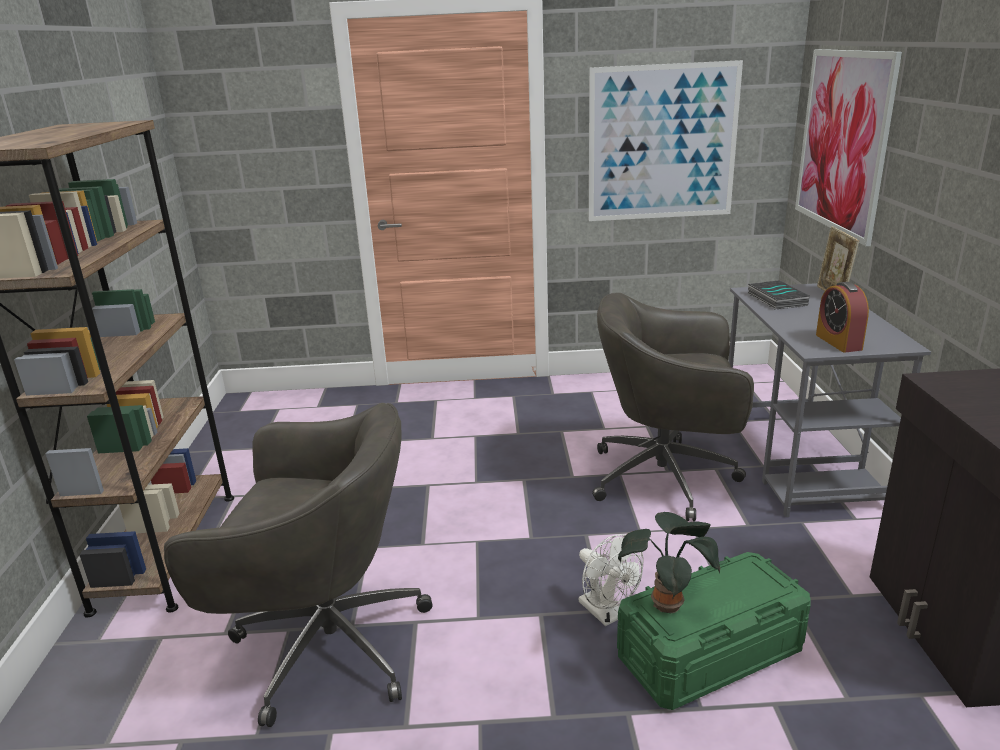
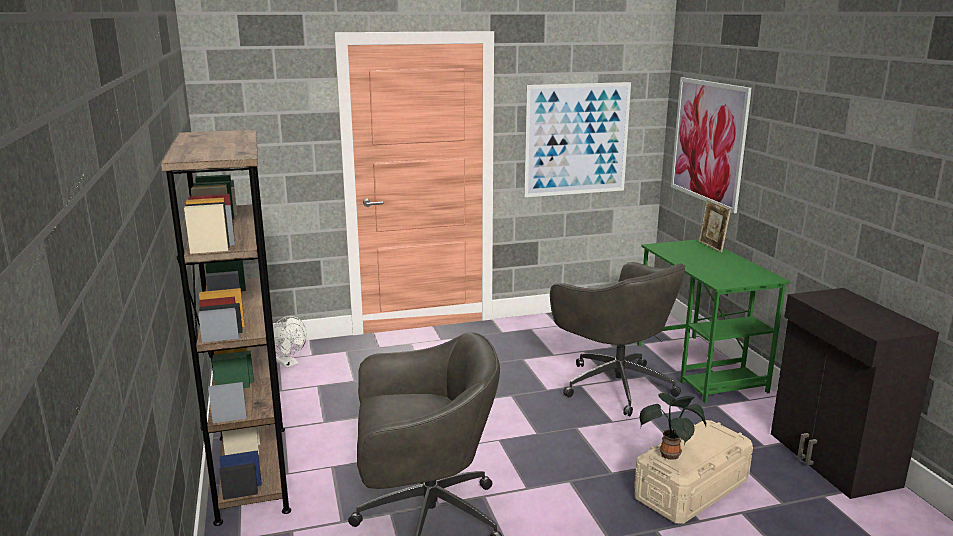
camera: 15 degrees left, 5 degrees down
white fan [578,534,643,626] -> white fan moved to [273,316,307,368]
grey office chair [592,293,754,522] -> grey office chair turned 120 degrees counterclockwise [550,262,686,416]
green storage box [617,552,811,710] -> beige storage box [634,420,753,524]
grey desk [729,283,931,517] -> green desk [637,239,790,403]
book [748,280,810,310] -> none
alarm clock [816,282,869,353] -> none

